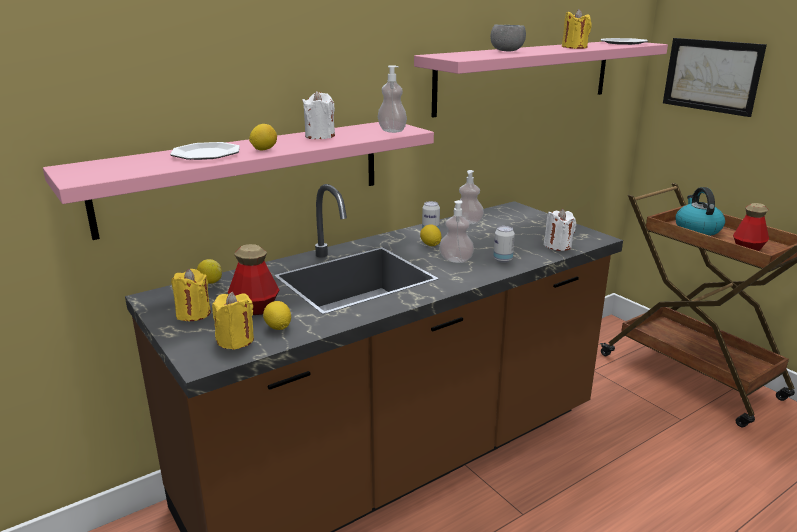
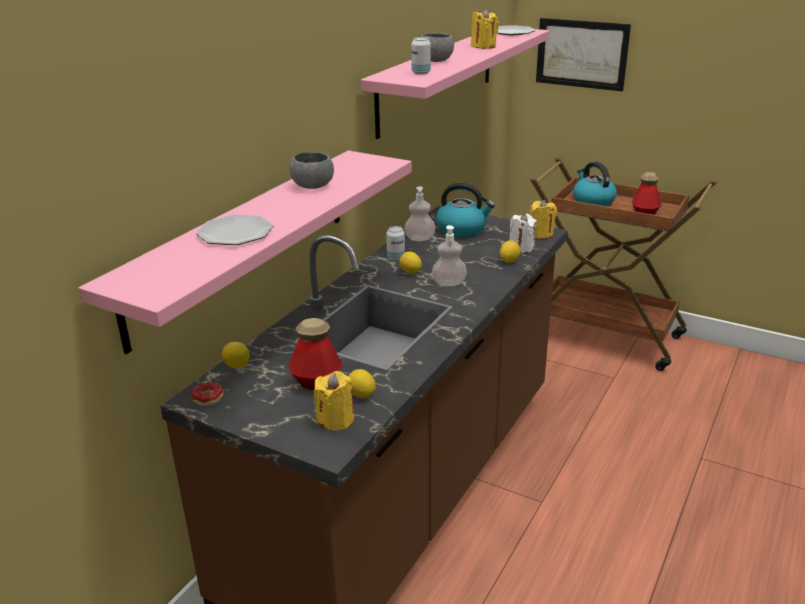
camera: 25 degrees left, 5 degrees up
yellow candle [171,269,211,321] -> yellow candle moved to [529,200,557,239]
lemon [249,124,277,150] -> lemon moved to [500,241,521,263]
white candle [302,91,335,139] -> grey bowl [289,152,334,189]
soap dispenser [378,65,407,133] -> none
can [493,226,515,263] -> can moved to [411,37,431,75]
none -> donut [191,382,224,406]
none -> kettle [436,183,495,237]

